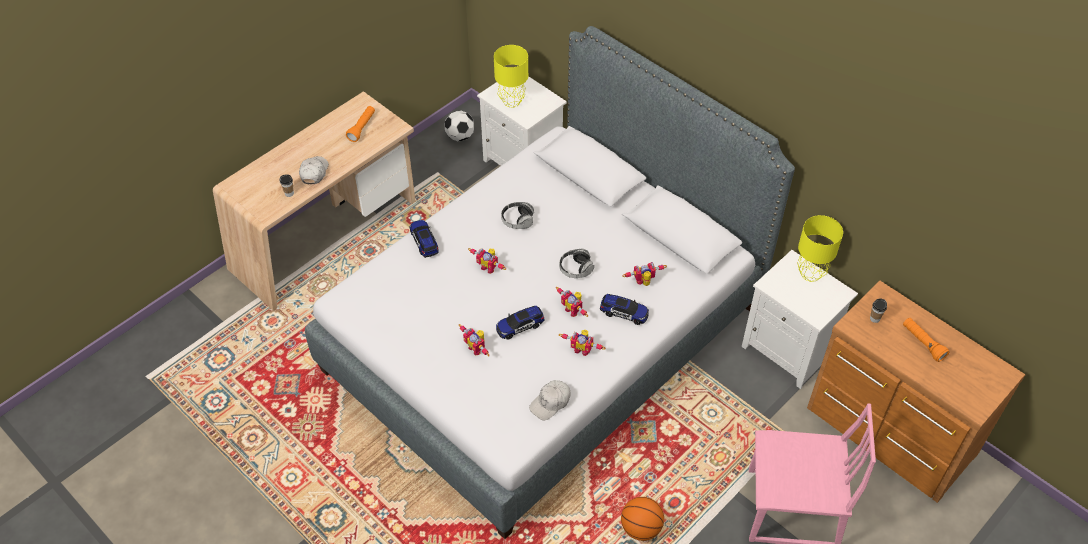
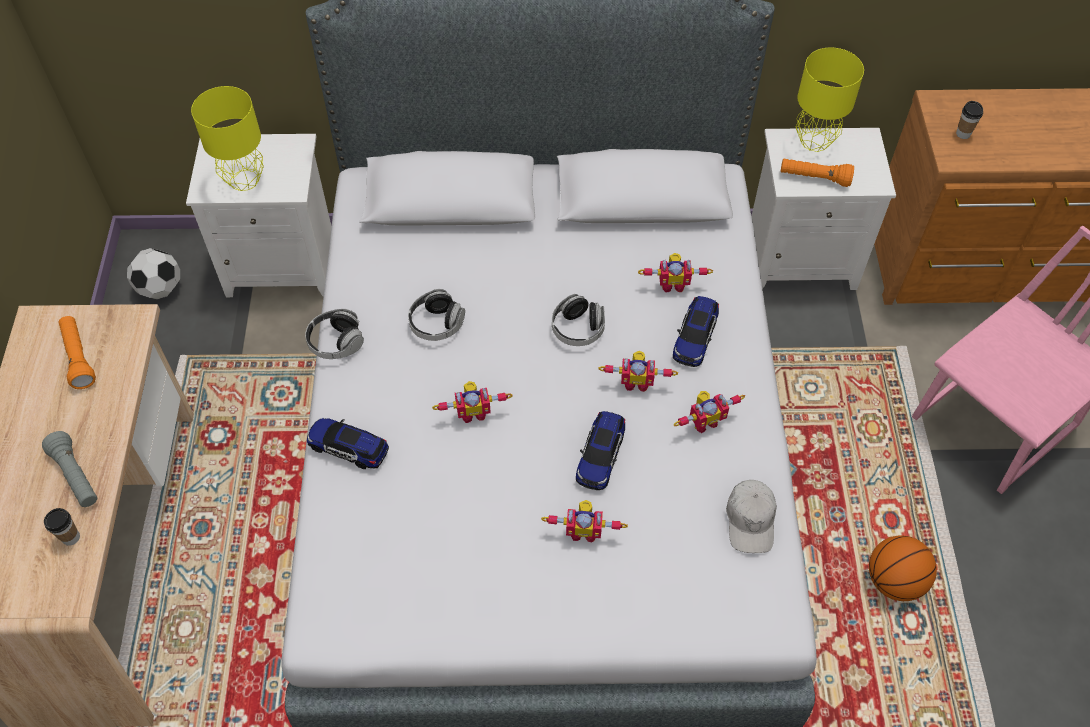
camera: 45 degrees left, 5 degrees up
white cap [299,156,329,184] -> grey flashlight [42,431,97,507]
toy car [600,294,649,325] -> toy car turned 135 degrees clockwise [673,296,719,367]
toy robot [622,262,667,286] -> toy robot turned 120 degrees counterclockwise [638,253,713,292]
orange flashlight [903,318,949,362] -> orange flashlight moved to [781,159,854,187]
none -> headphones [305,309,364,359]

